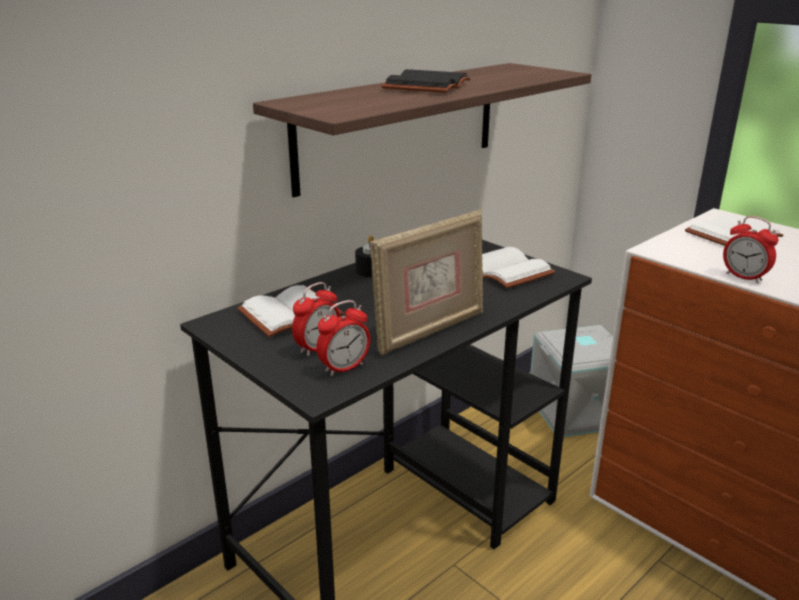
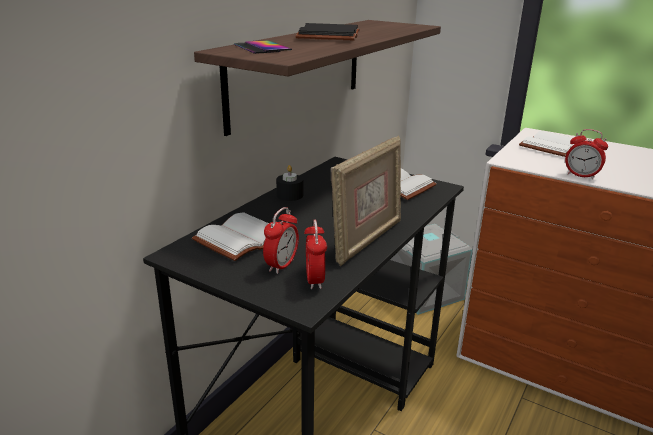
camera: 15 degrees left, 0 degrees up
alarm clock [317,300,371,376] -> alarm clock turned 135 degrees clockwise [304,220,327,289]
none -> phone [234,40,292,54]

